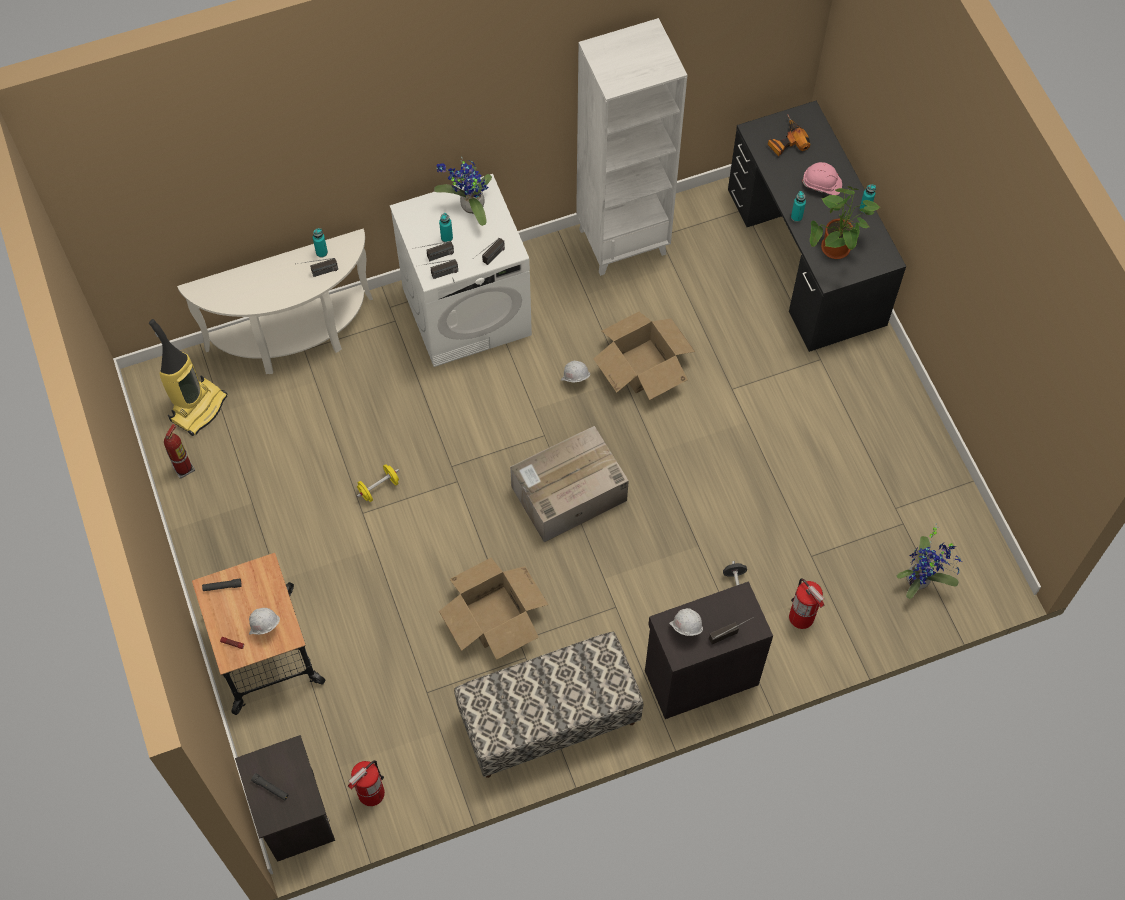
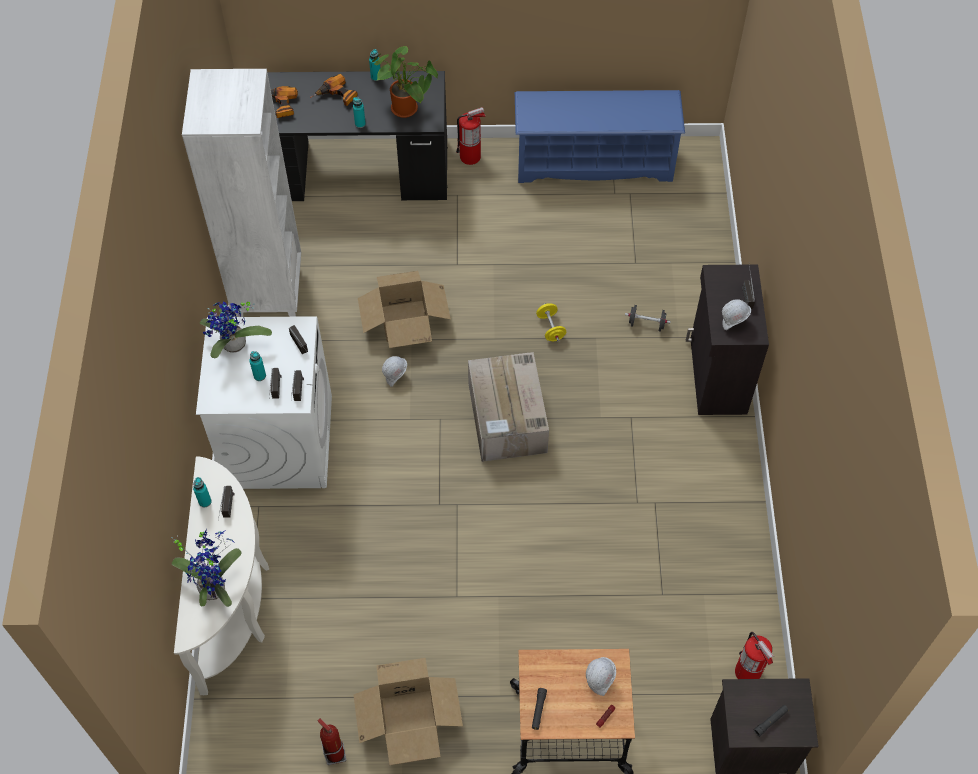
camera: 70 degrees left, 5 degrees down
vacuum cleaner [149,319,227,436] -> none
yellow dumbbell [357,464,399,502] -> yellow dumbbell moved to [536,303,566,341]
cardboard box [439,558,548,660] -> cardboard box moved to [354,658,463,765]
bench [454,632,643,778] -> none
fire extinguisher [789,578,825,629] -> fire extinguisher moved to [456,107,486,165]
pink hard hat [802,162,842,195] -> power drill [310,74,358,106]
potted plant [897,523,962,599] -> potted plant moved to [171,529,241,607]
none -> blue shoe rack [515,90,685,183]

